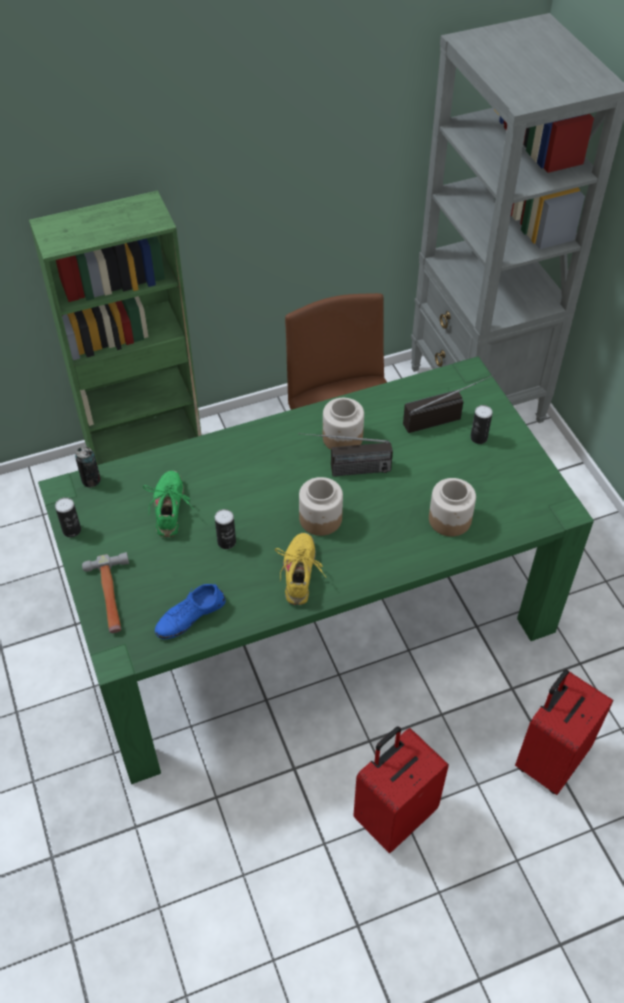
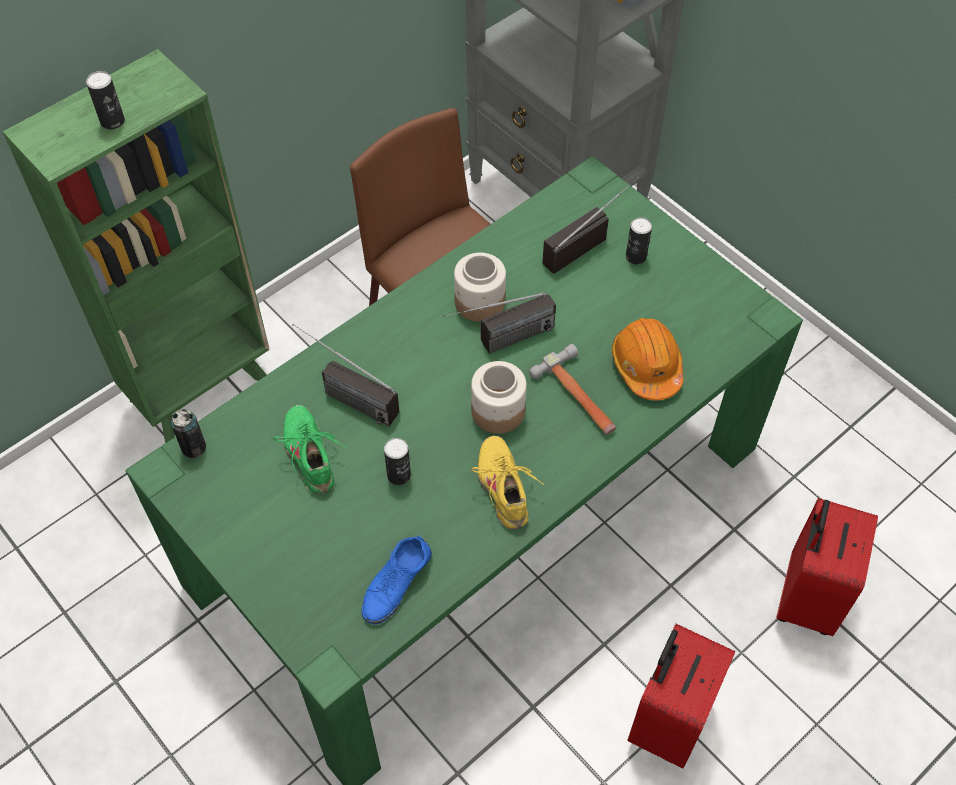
camera: 20 degrees left, 5 degrees up
can [55,497,81,537] -> can moved to [86,71,125,130]
hammer [82,552,129,633] -> hammer moved to [529,344,616,435]
jar [429,478,476,537] -> orange hard hat [612,318,684,401]
none -> radio [292,324,399,426]

